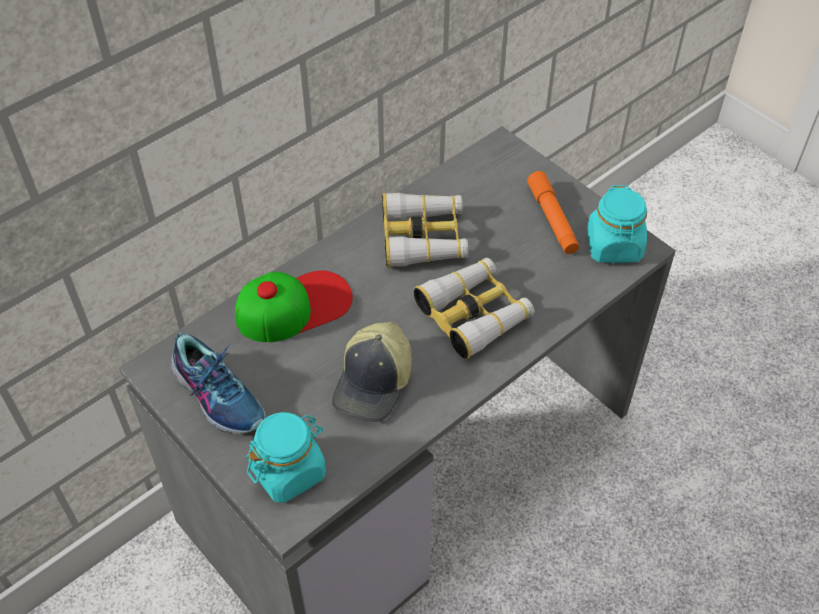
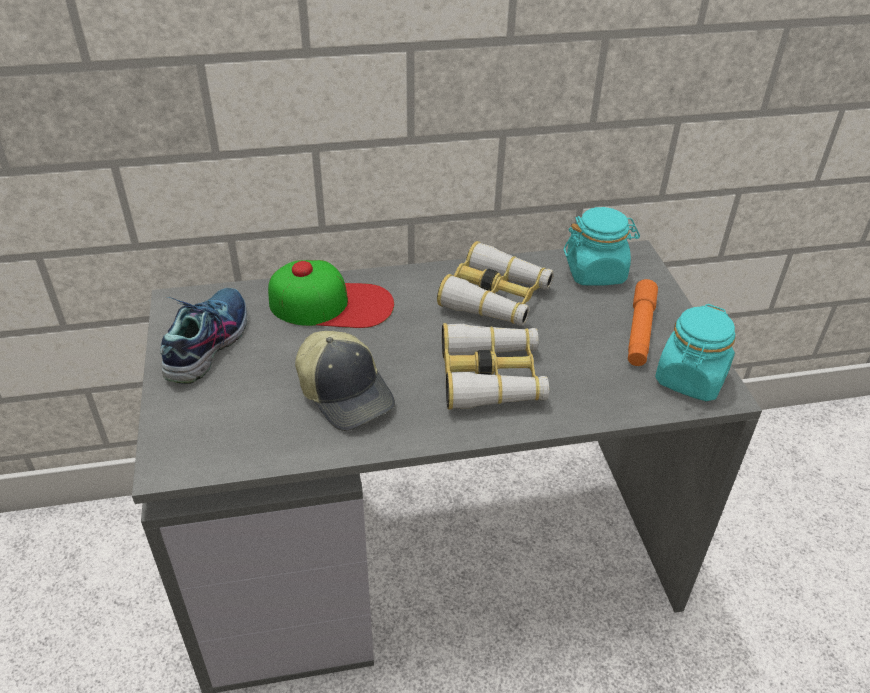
camera: 30 degrees right, 10 degrees down
shoe [171,333,266,434] -> shoe turned 150 degrees counterclockwise [160,288,247,384]
turquoise jar [246,412,326,503] -> turquoise jar moved to [564,207,640,286]
cap [332,322,412,422] -> cap turned 90 degrees counterclockwise [295,331,395,431]

